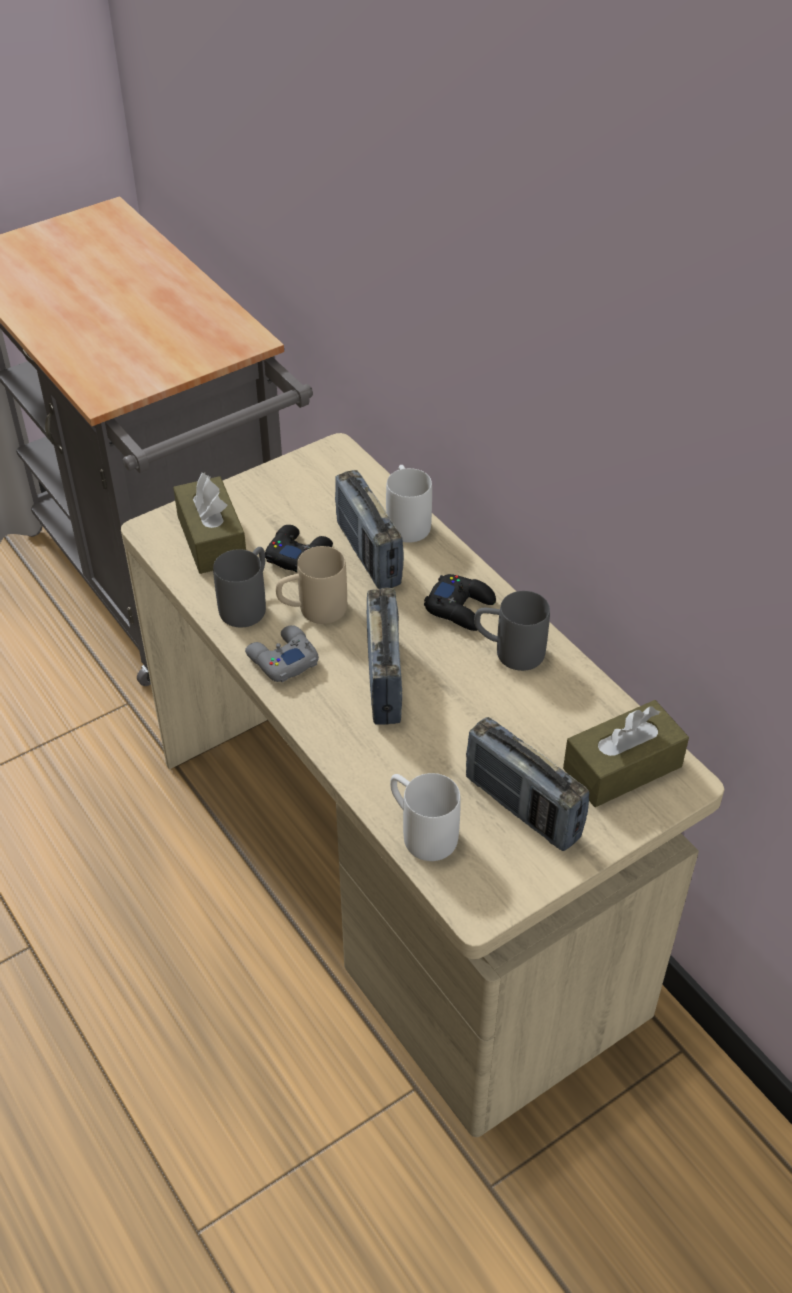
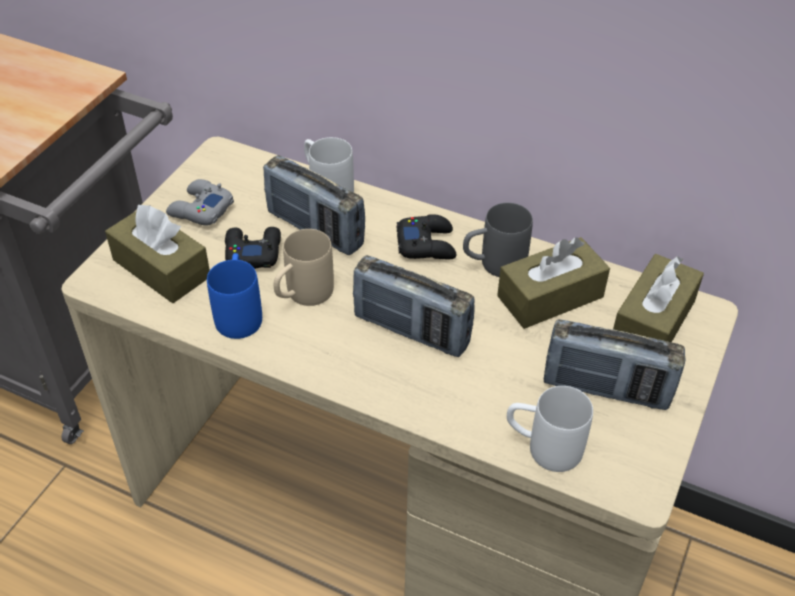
camera: 30 degrees left, 0 degrees up
grey mug [213,547,266,627] -> blue mug [207,253,262,339]
grey game controller [245,625,319,682] -> grey game controller moved to [166,179,234,226]
radio [367,588,402,725] -> radio turned 150 degrees clockwise [353,255,475,357]
none -> brown tissue box [497,237,610,329]

